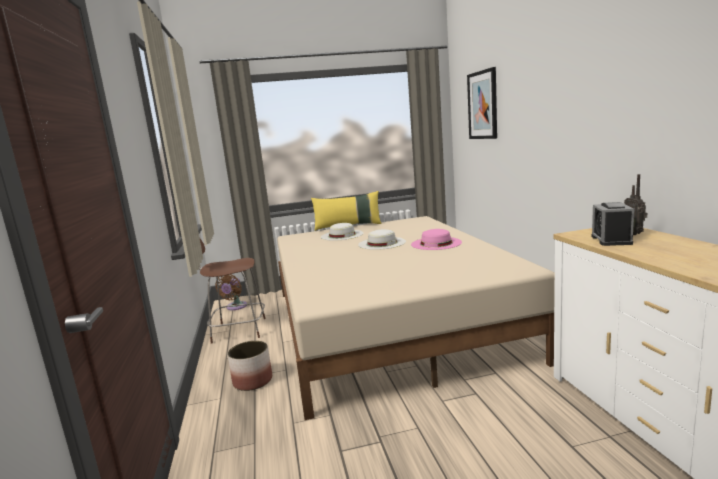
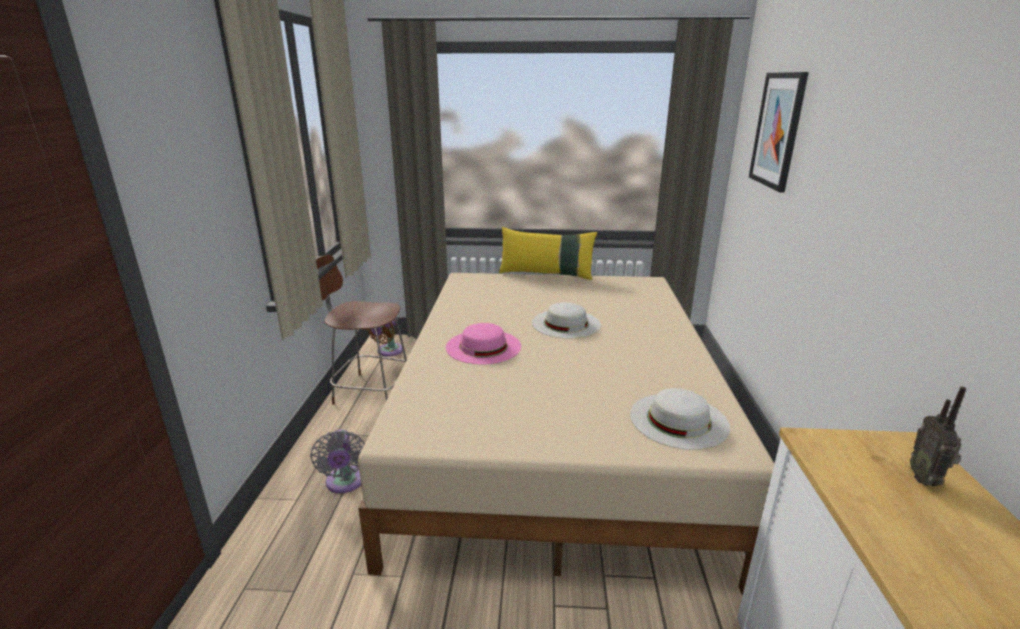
camera: 15 degrees right, 10 degrees up
planter [228,341,272,391] -> grey fan [310,429,365,493]
white hat [321,223,364,241] -> white hat moved to [630,388,730,450]
pink hat [411,229,462,250] -> pink hat moved to [446,323,521,364]
alarm clock [592,202,634,246] -> none

